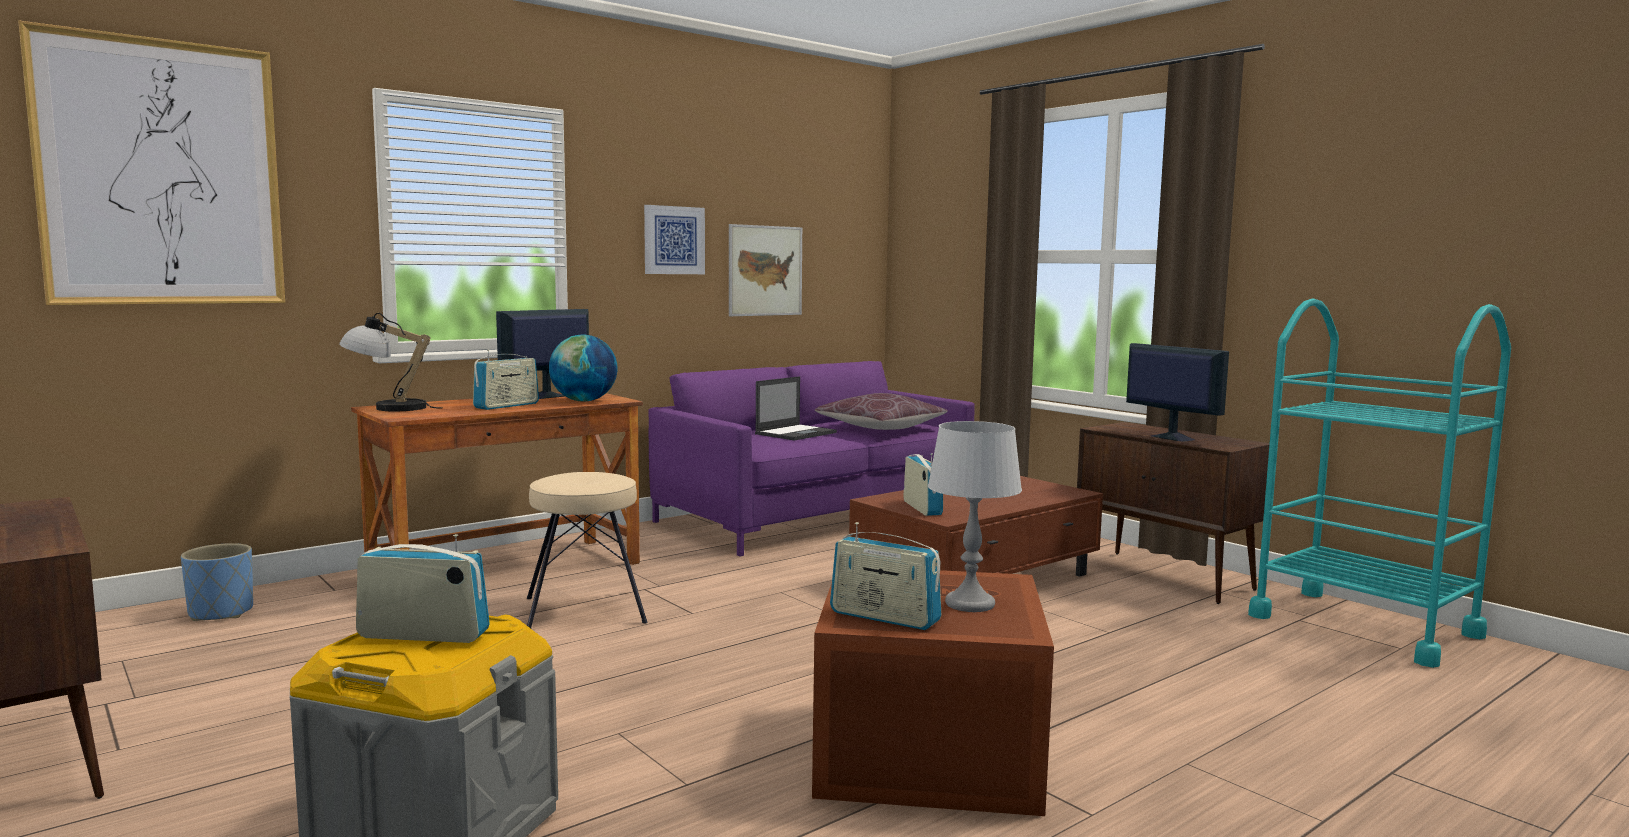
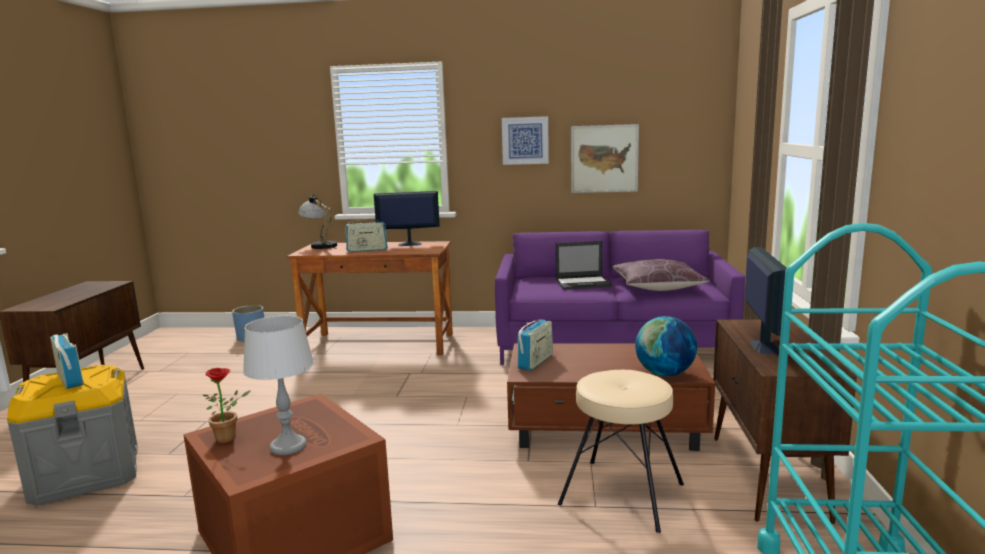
camera: 45 degrees right, 5 degrees up
picture [18,21,285,305] -> none
beige stool [527,472,647,628] -> beige stool moved to [558,370,684,533]
globe [549,335,617,402] -> globe moved to [635,316,697,376]
radio [830,522,941,630] -> potted plant [203,368,250,443]

